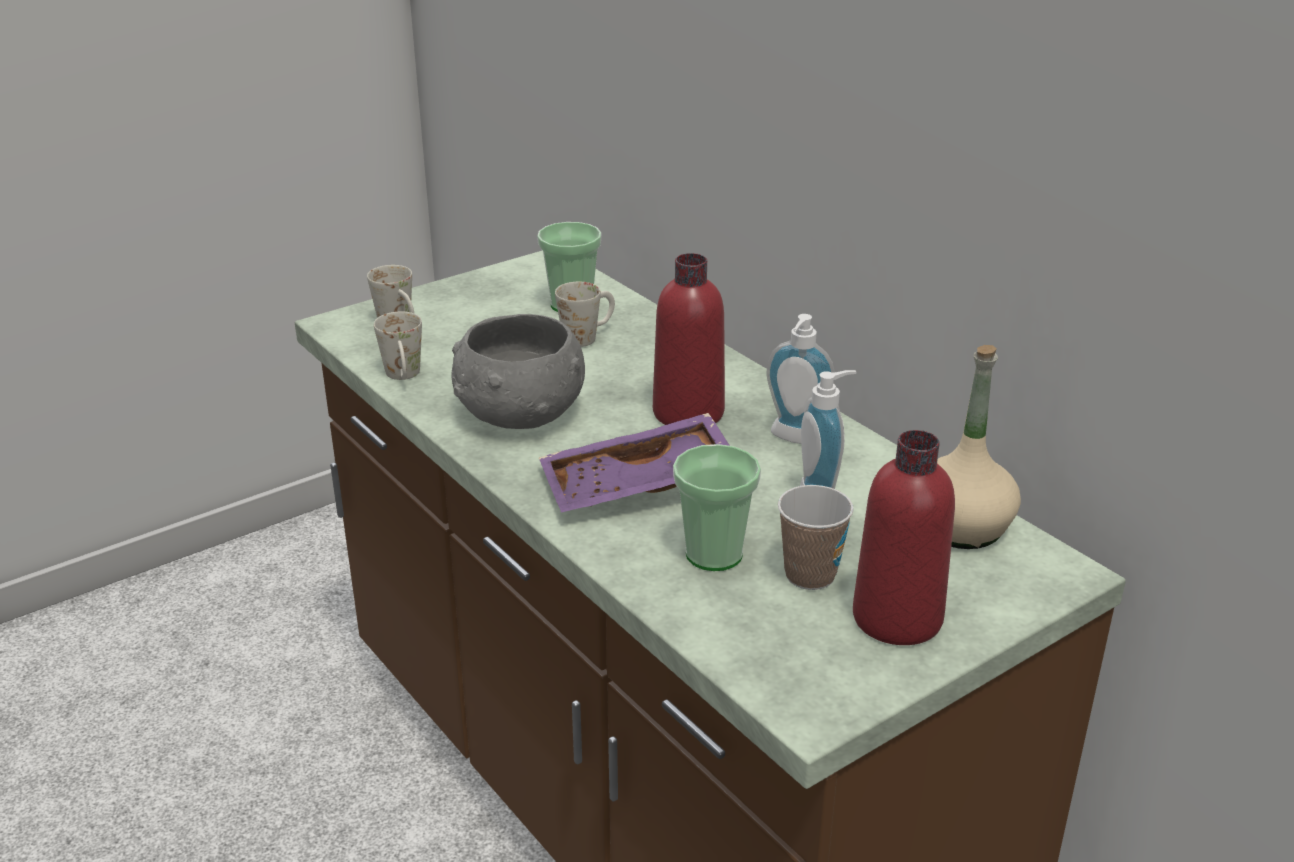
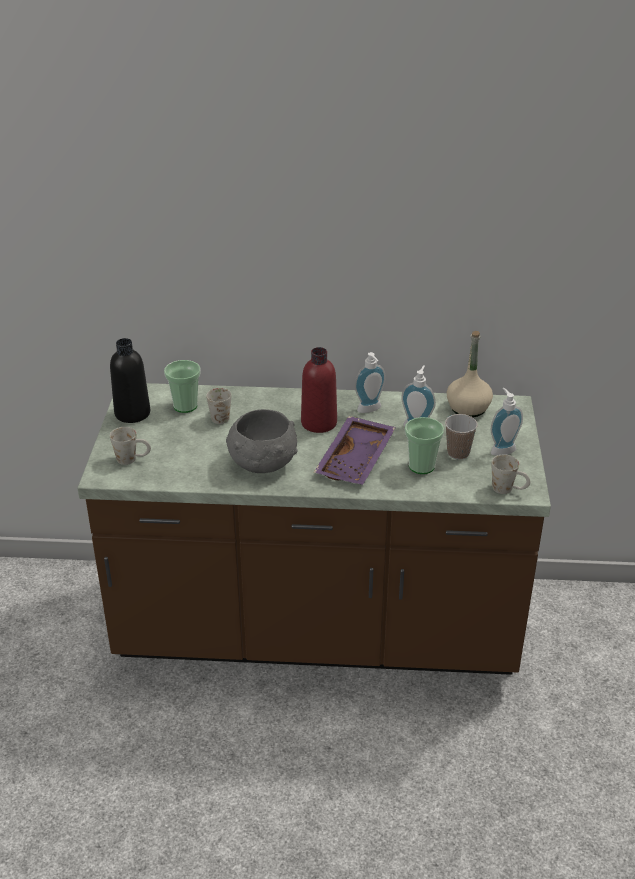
camera: 50 degrees left, 5 degrees up
white mug [374,312,422,380] -> white mug moved to [491,454,530,494]
red bottle [853,430,955,645] -> soap dispenser [490,388,523,456]
none -> black bottle [110,338,150,423]

